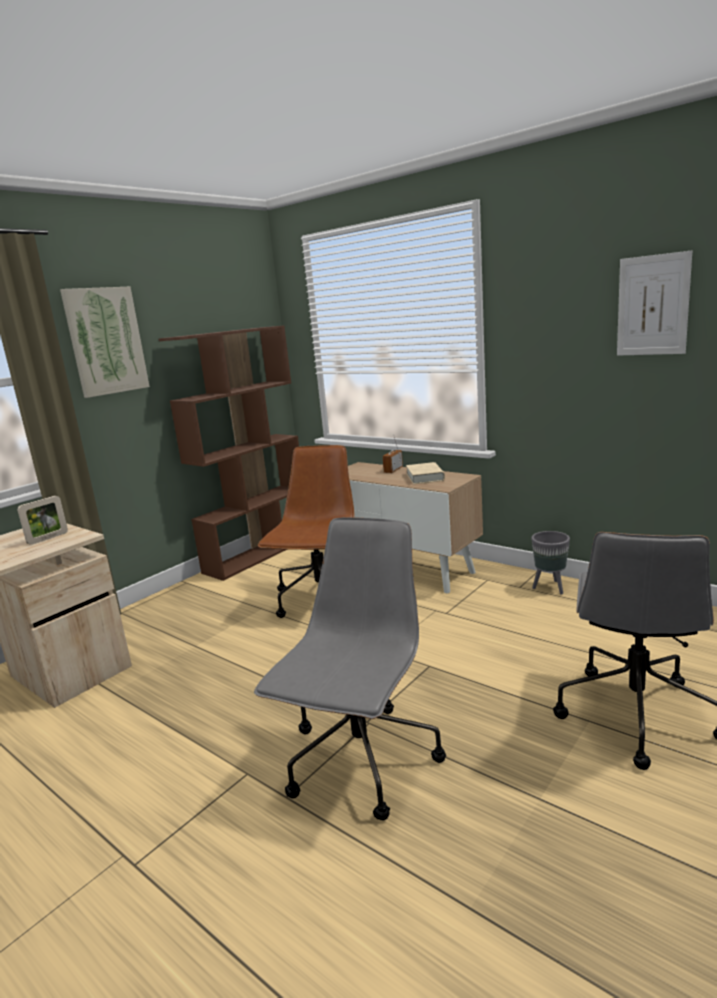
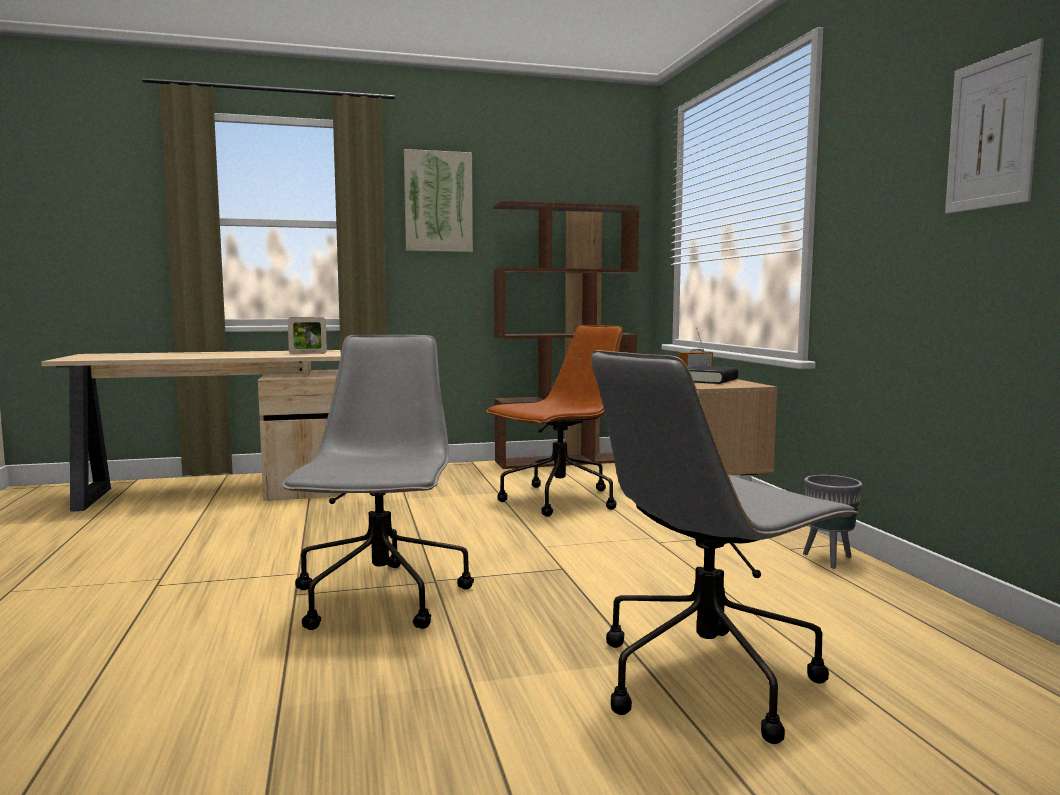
camera: 35 degrees right, 10 degrees down
grey office chair [254,517,446,820] -> grey office chair turned 60 degrees counterclockwise [282,335,474,630]
beige book [406,462,445,484] -> black book [688,366,738,384]

